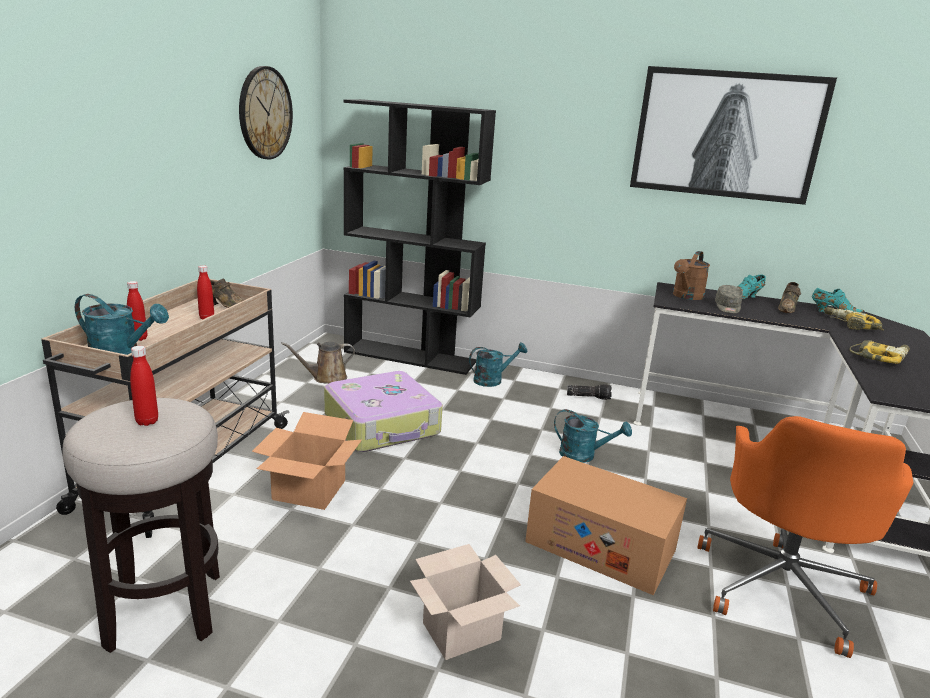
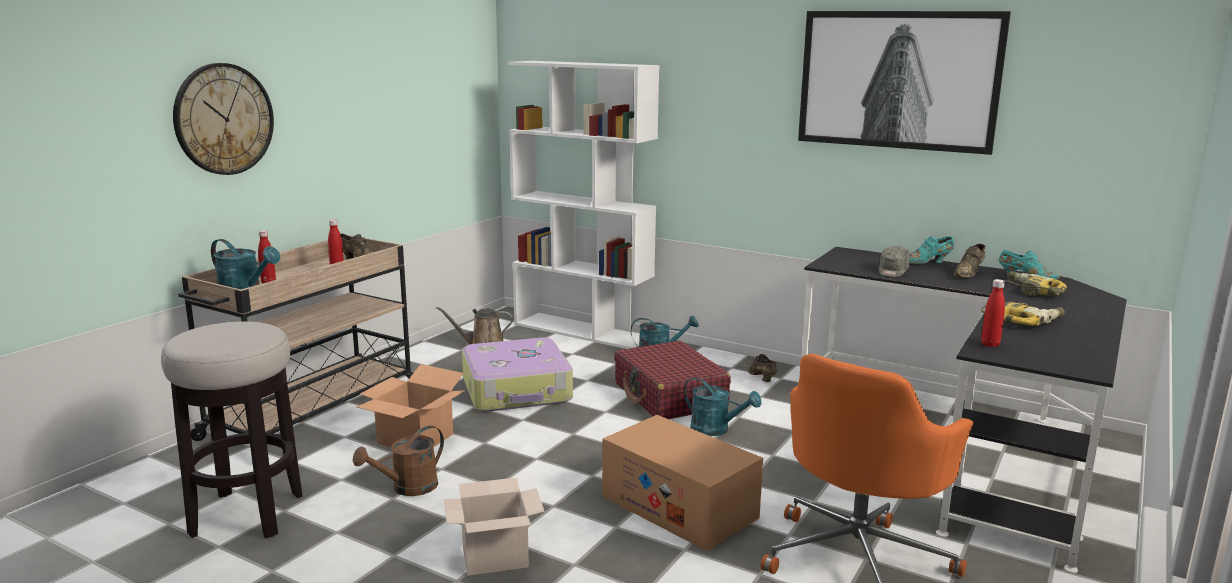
camera: 15 degrees right, 5 degrees down
red bottle [130,346,158,426] -> red bottle moved to [981,279,1005,347]
wall clock [239,66,293,159] -> wall clock moved to [173,63,274,175]
black bookcase [344,99,496,375] -> white bookcase [508,61,659,349]
flashlight [567,384,612,400] -> brown shoe [747,354,777,382]
brown watering can [673,251,710,300] -> brown watering can moved to [353,425,444,496]
none -> red suitcase [614,340,731,419]

